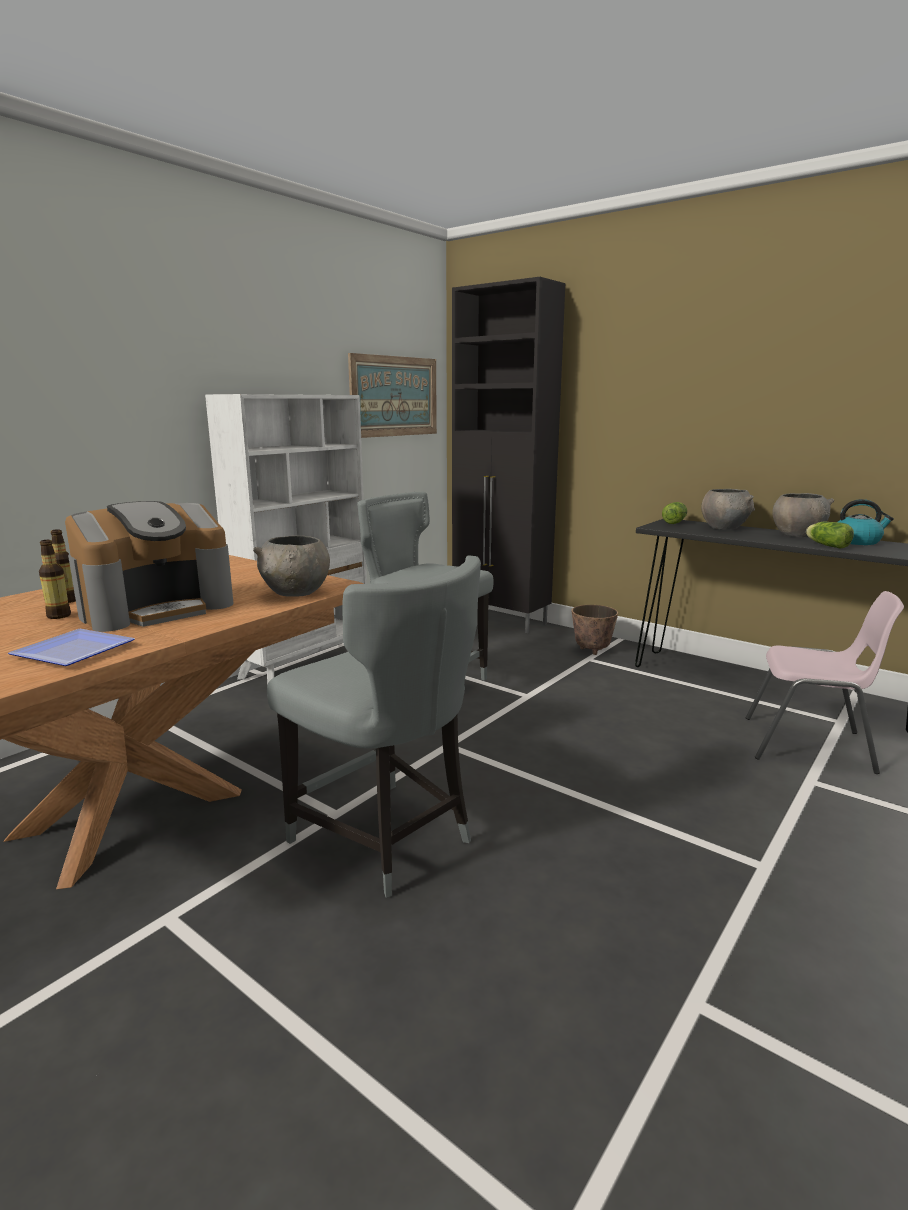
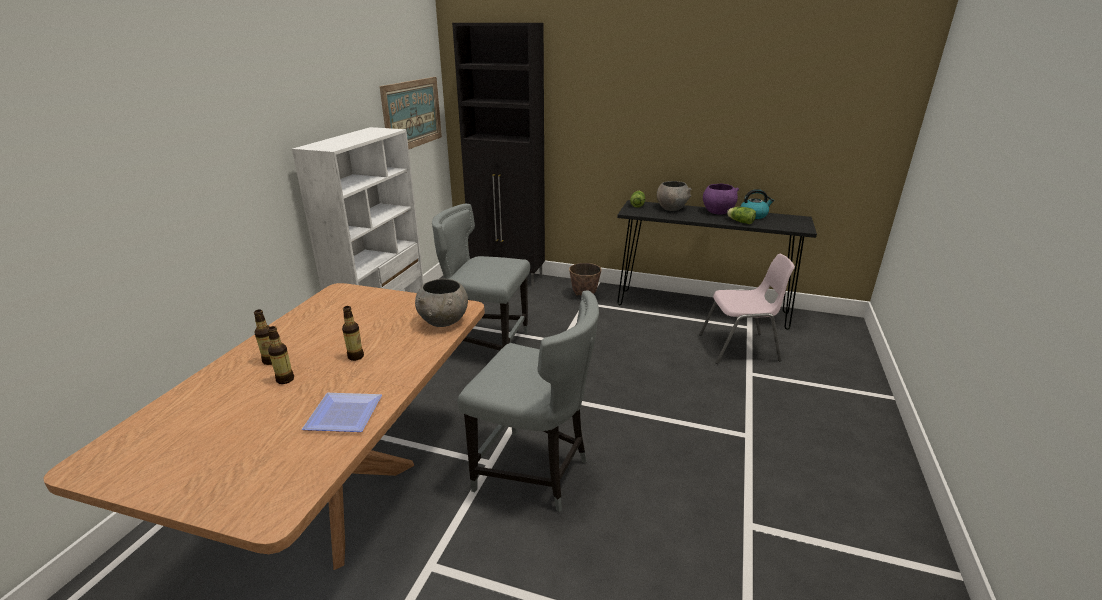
camera: 20 degrees left, 10 degrees up
coffee machine [65,501,234,632] -> bottle [342,306,364,361]
grey bowl [772,493,835,537] -> purple bowl [703,183,739,215]

